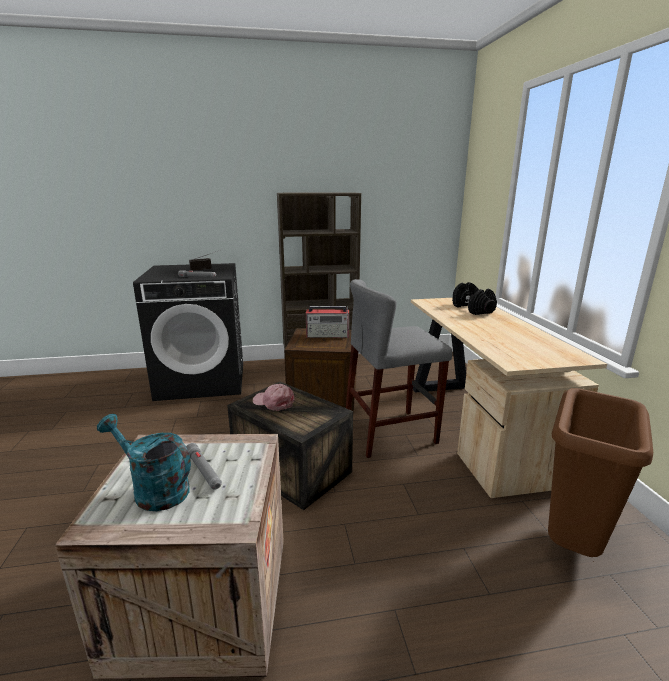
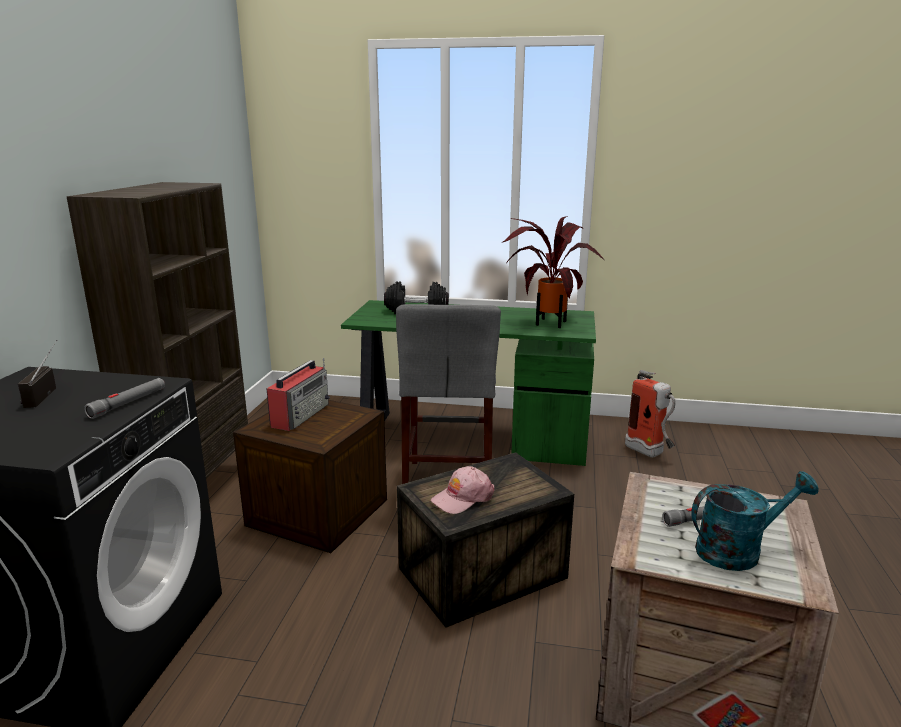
camera: 70 degrees left, 0 degrees up
turquoise watering can [97,414,191,511] -> turquoise watering can turned 150 degrees counterclockwise [691,471,819,571]
beige desk [411,298,607,498] -> green desk [341,300,596,466]
brown trash can [548,388,653,557] -> fire extinguisher [625,370,676,458]
none -> potted plant [501,216,604,328]

